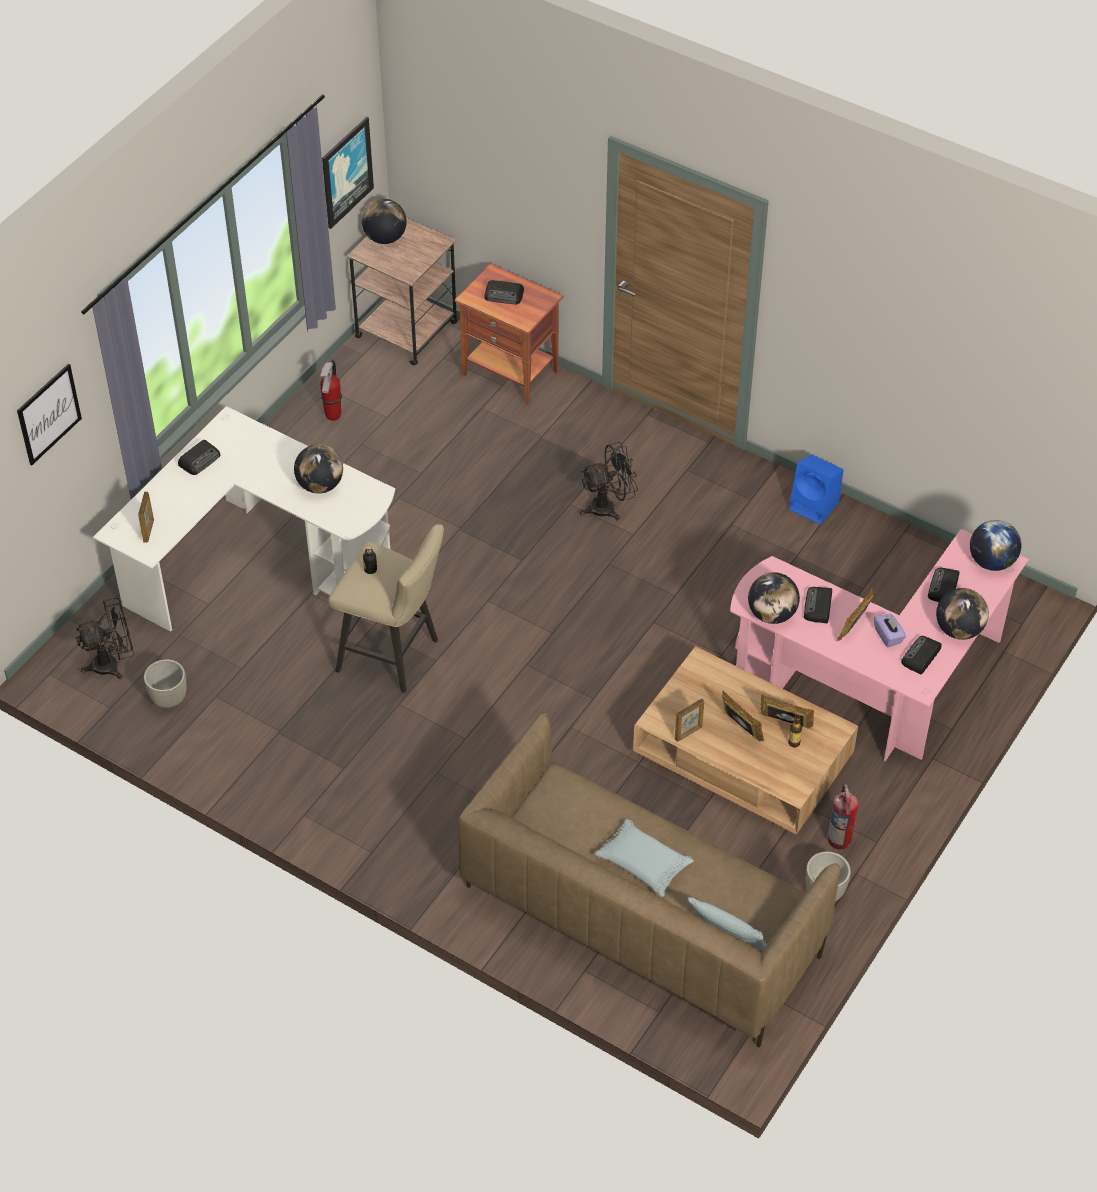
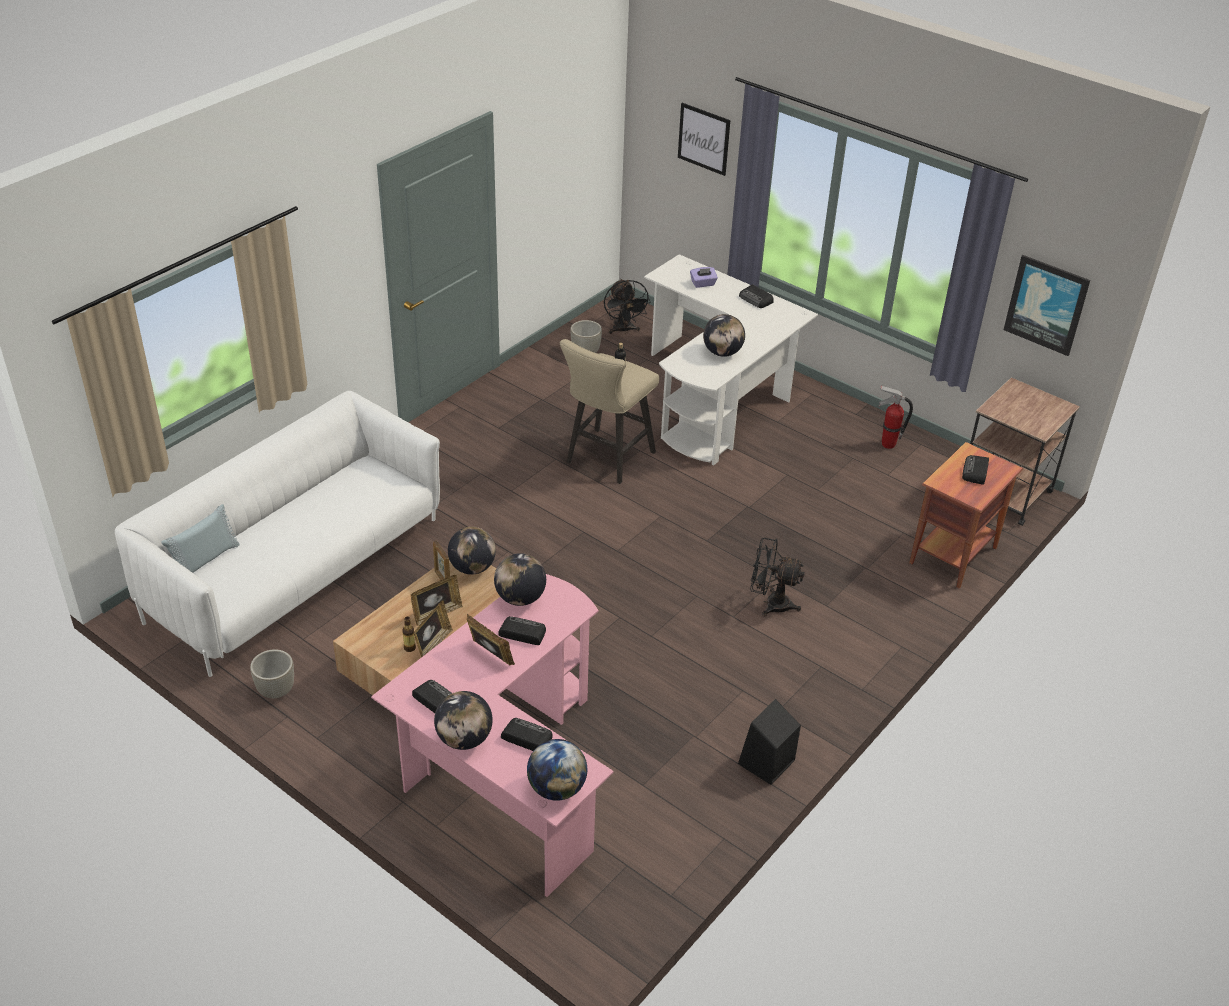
camera: 95 degrees right, 10 degrees down
picture frame [138,492,154,543] -> none
globe [362,199,407,244] -> globe moved to [448,527,496,575]
brown sofa [458,713,841,1047] -> white sofa [115,391,440,677]
black fan [580,442,638,521] -> black fan turned 120 degrees clockwise [750,538,805,616]
blue pillow [595,819,694,897] -> none
blue speaker [789,454,844,525] -> black speaker [738,699,801,785]
fire extinguisher [828,784,859,850] -> none
purple tissue box [874,614,906,647] -> purple tissue box moved to [690,267,718,288]

